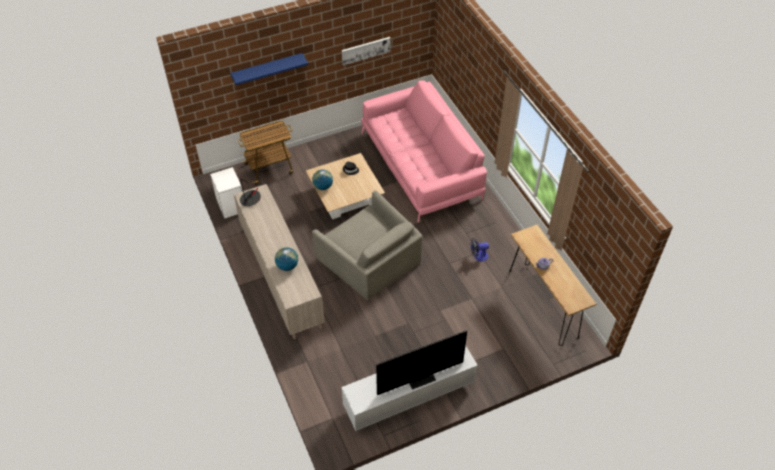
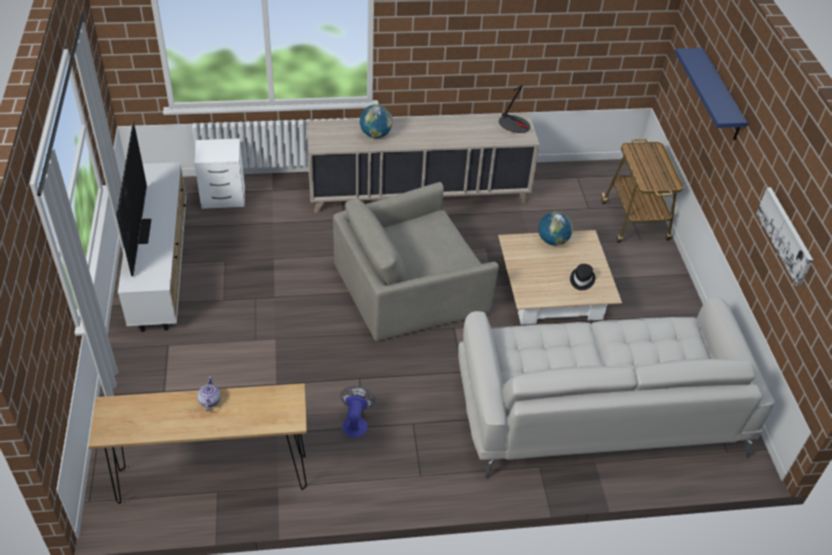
camera: 105 degrees right, 5 degrees down
white nightstand [210,167,243,219] -> white nightstand moved to [194,138,245,209]
pink sofa [361,80,487,222] -> white sofa [458,297,775,479]

